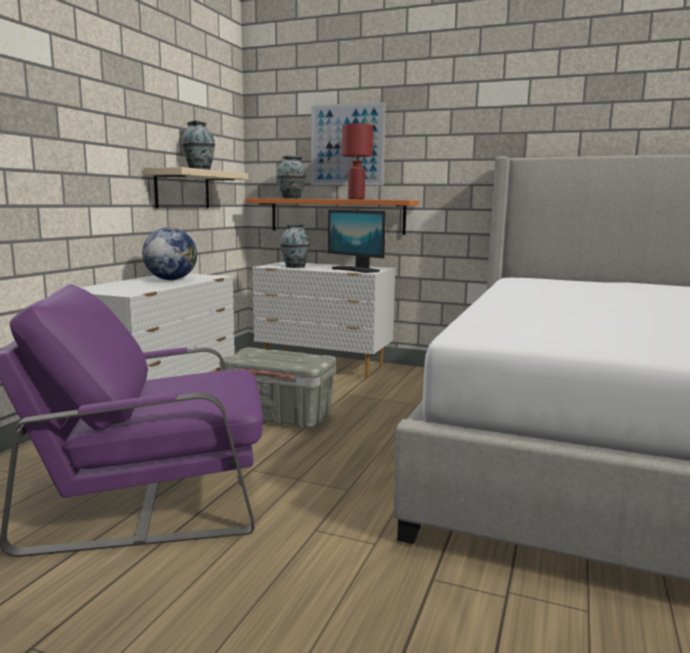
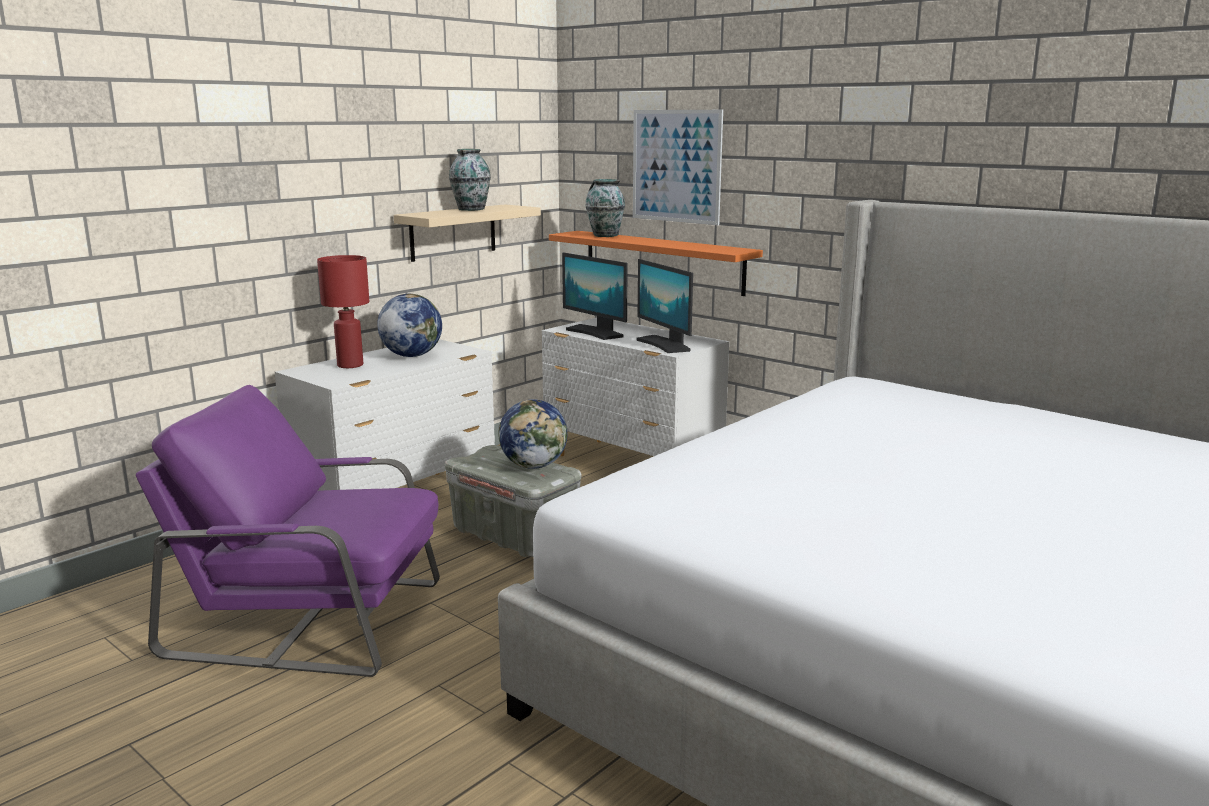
camera: 20 degrees right, 5 degrees up
vase [280,224,310,268] -> monitor [562,252,628,340]
red table lamp [342,123,373,199] -> red table lamp moved to [317,255,370,368]
none -> globe [498,399,568,469]

